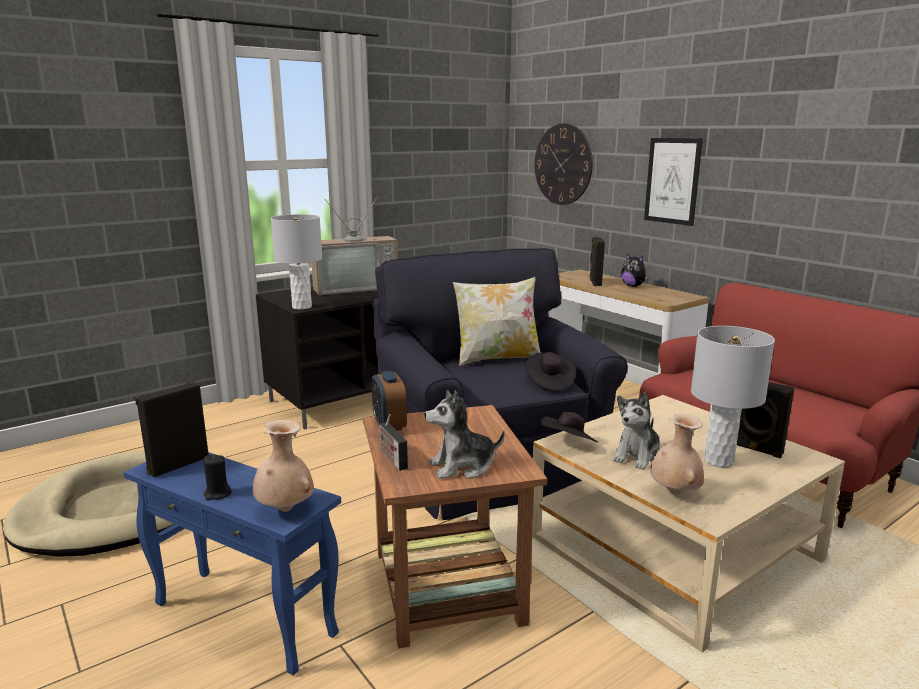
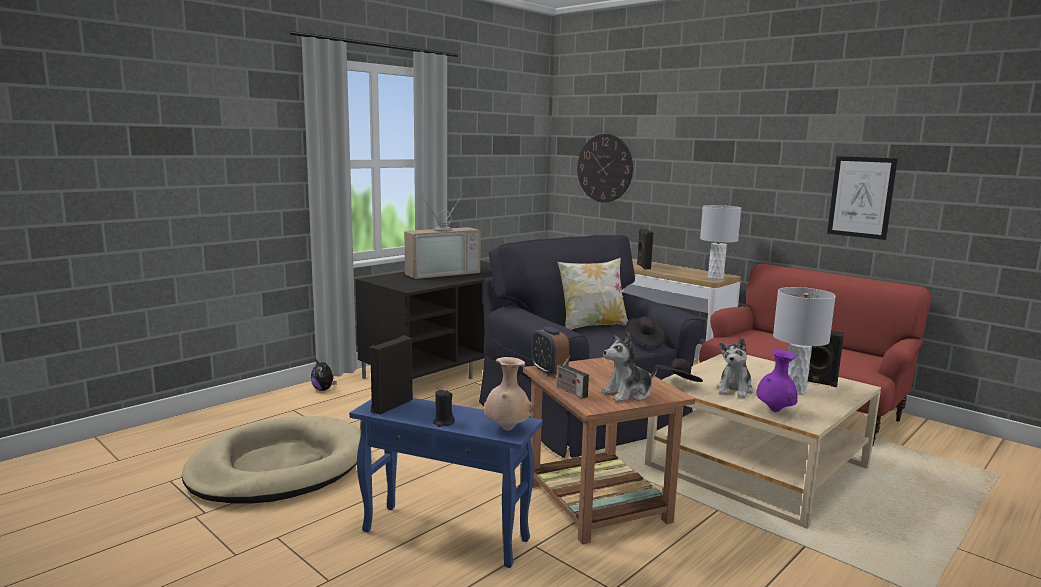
camera: 10 degrees left, 5 degrees down
grey table lamp [271,214,322,310] -> grey table lamp moved to [700,205,741,279]
plush toy [621,254,651,287] -> plush toy moved to [311,360,337,391]
picture [644,138,703,226] -> picture moved to [827,156,898,240]
beige vase [650,413,704,495] -> purple vase [756,350,798,412]

